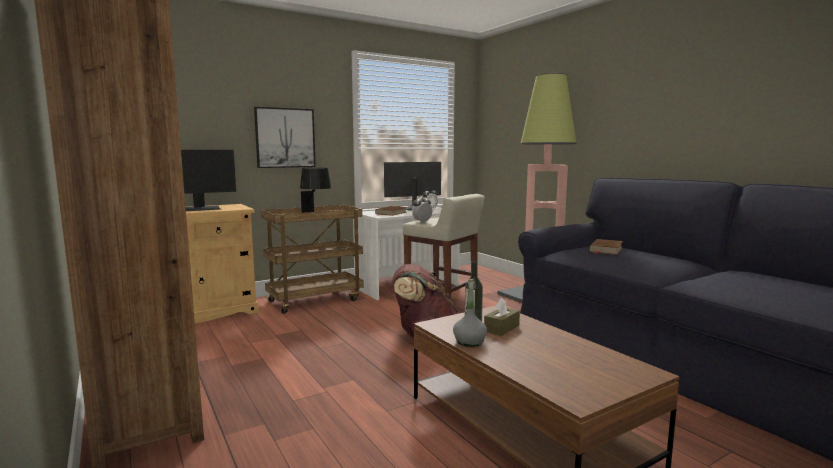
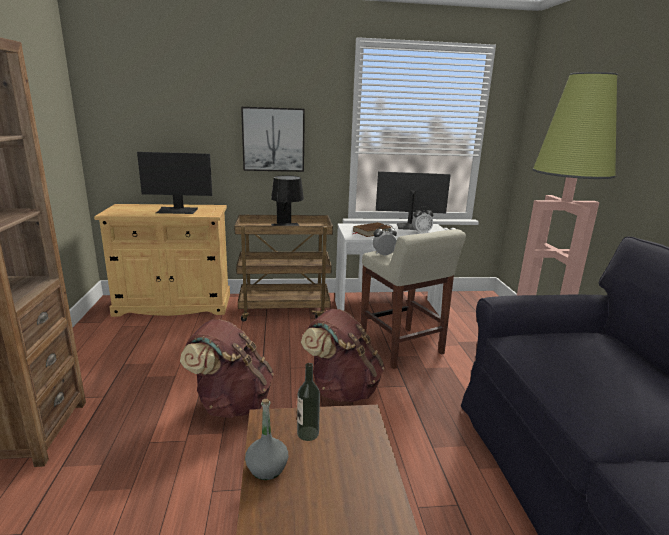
camera: 25 degrees right, 10 degrees up
brown tissue box [484,298,520,336] -> none
brown book [589,239,623,255] -> none
none -> brown backpack [180,319,273,418]

